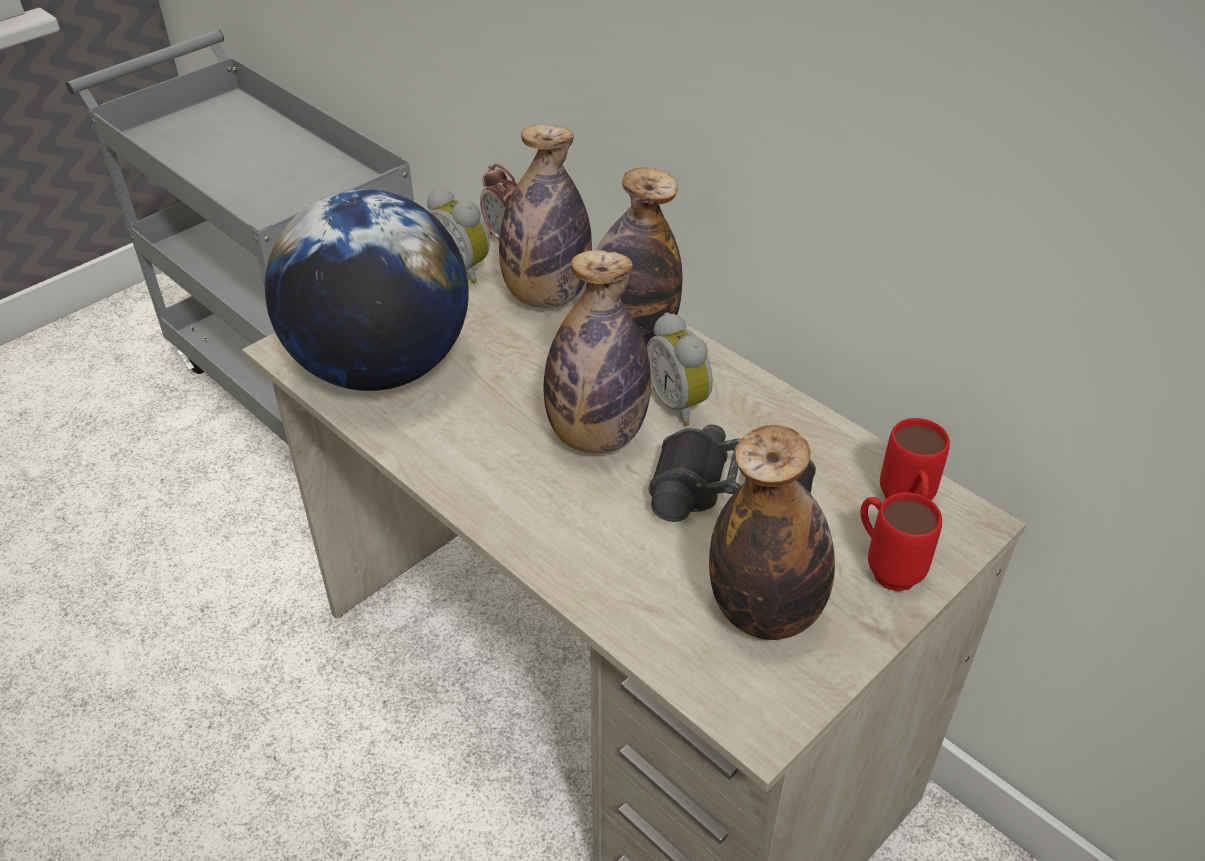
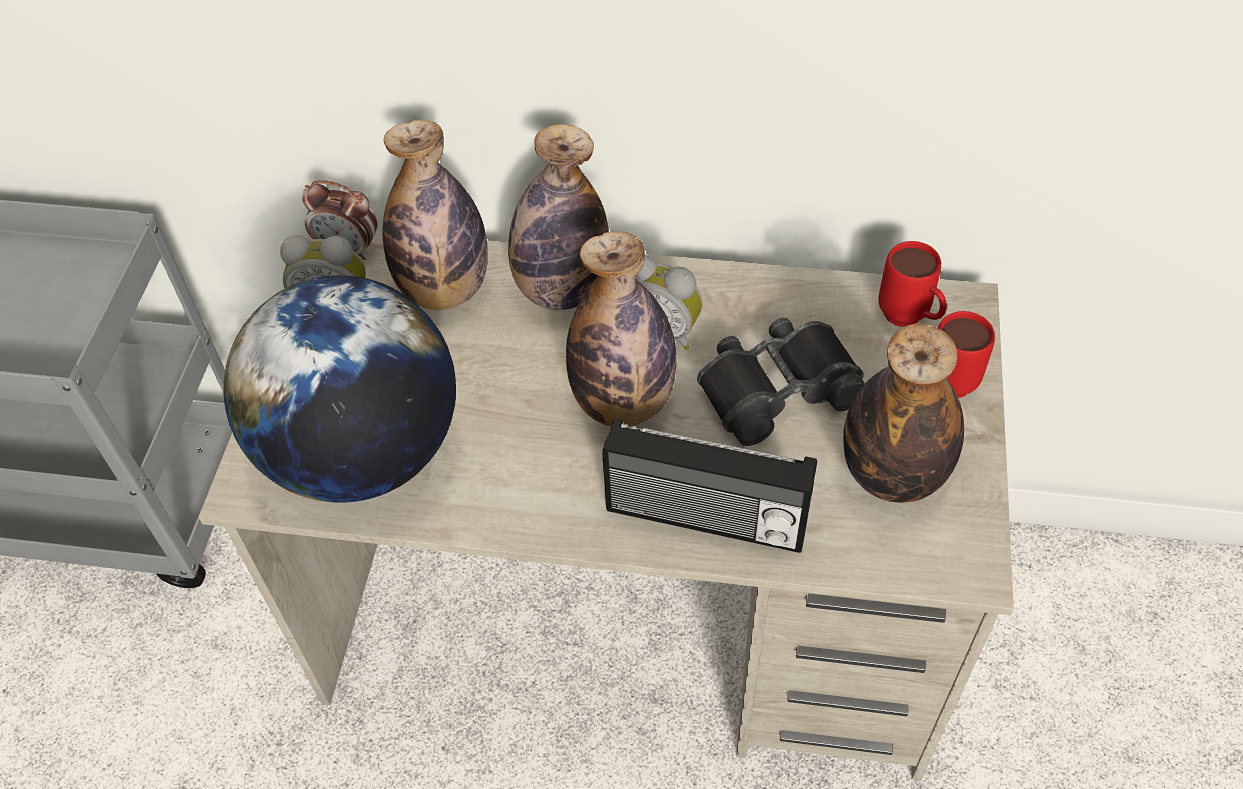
camera: 35 degrees left, 10 degrees up
none -> radio [602,418,817,553]

